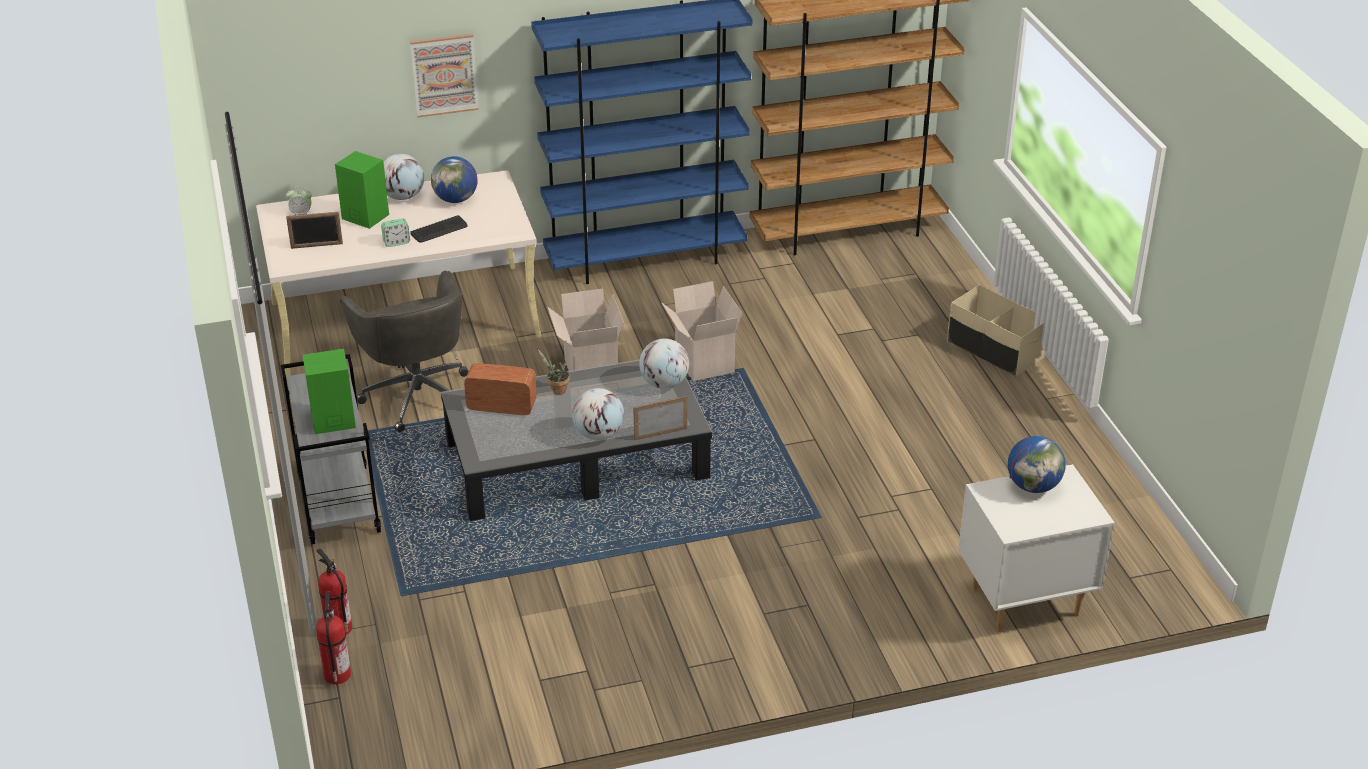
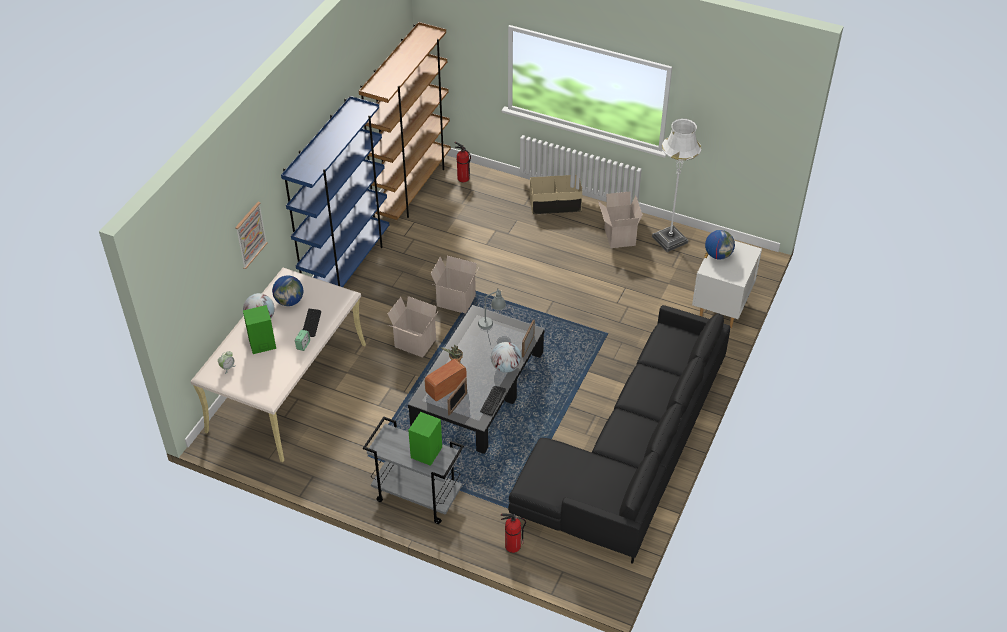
camera: 50 degrees left, 10 degrees up
picture frame [286,212,343,249] -> picture frame moved to [447,377,467,416]
fire extinguisher [316,591,351,684] -> fire extinguisher moved to [455,142,471,182]
grey office chair [340,271,469,432] -> none
globe [639,338,689,389] -> grey table lamp [478,288,506,329]
none -> keyboard [480,386,506,416]
none -> black sofa [508,305,731,564]
none -> cardboard box [598,192,643,248]
none -> white floor lamp [652,118,701,252]

